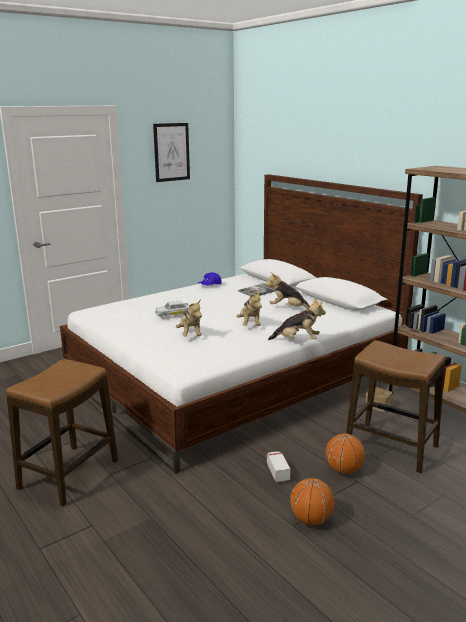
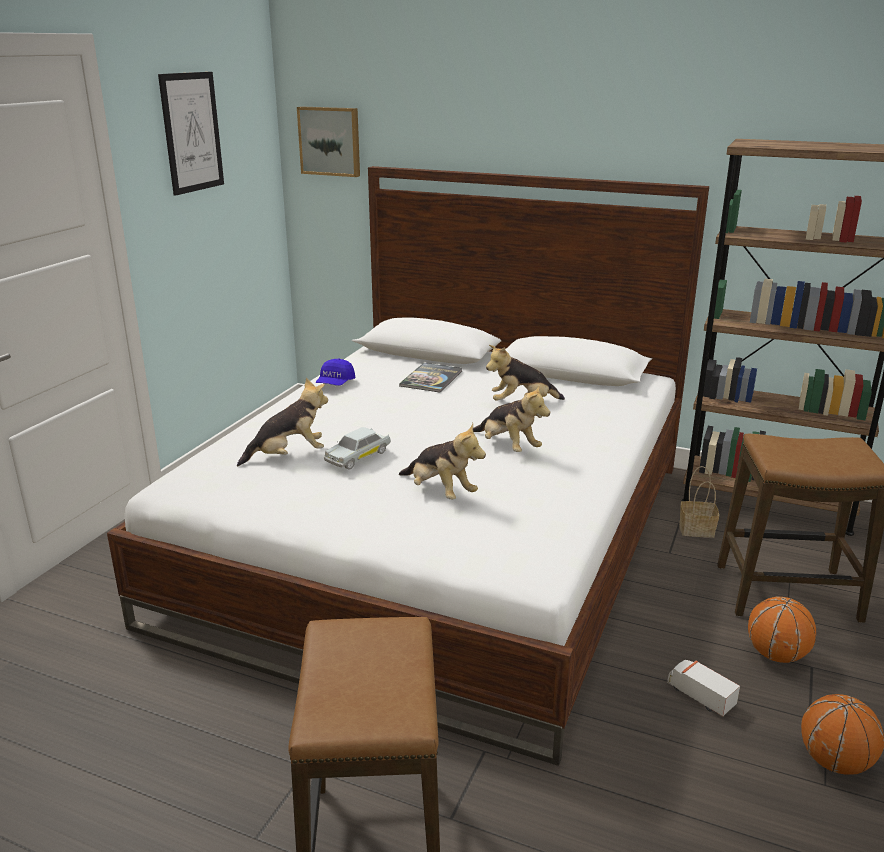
camera: 30 degrees left, 5 degrees up
plush toy [268,299,326,340] -> plush toy moved to [237,378,328,466]
none -> picture [297,107,360,177]

